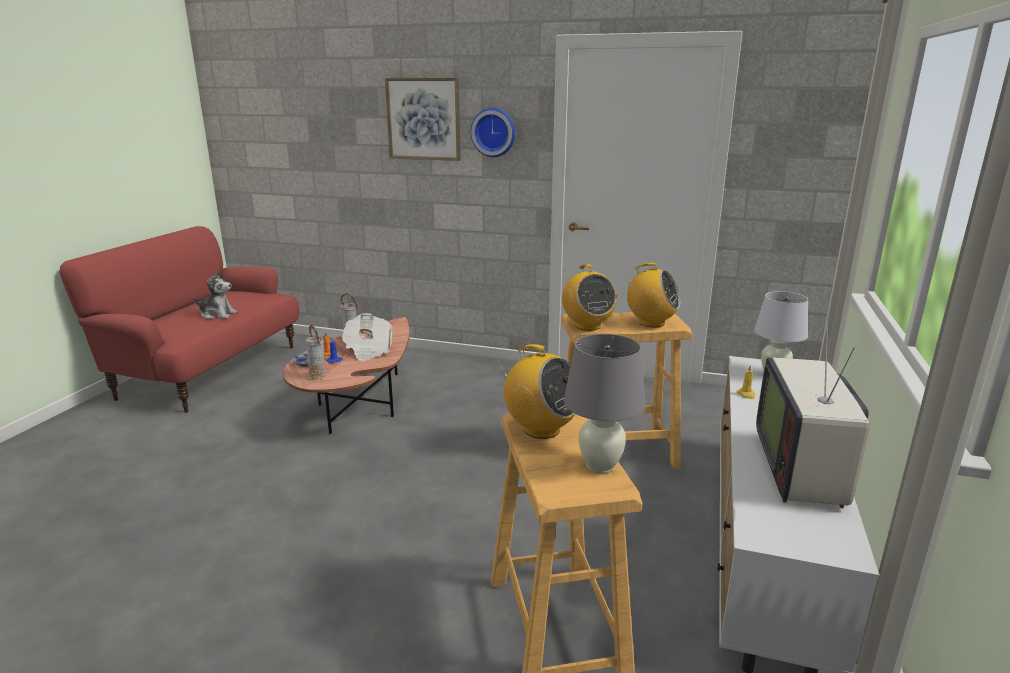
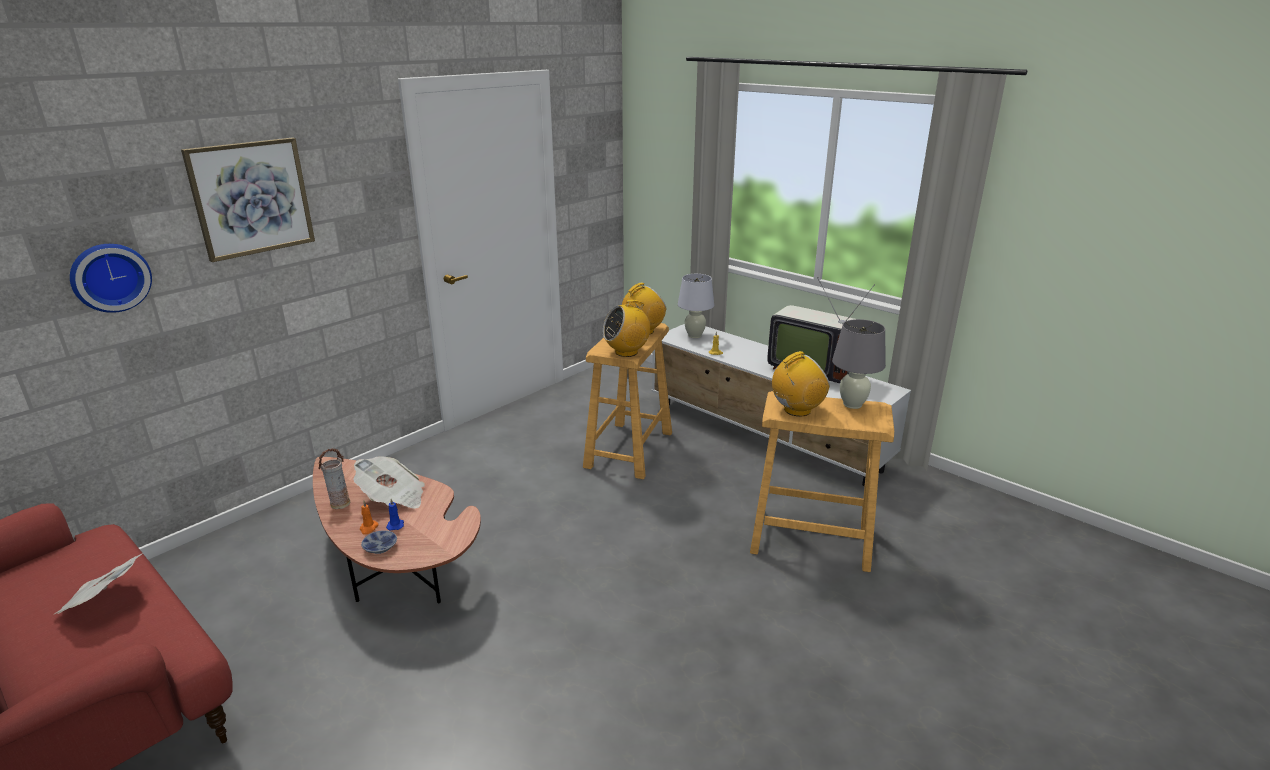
camera: 65 degrees left, 5 degrees up
plush toy [193,270,237,319] -> newspaper [55,553,143,614]
vase [306,325,326,380] -> none
wall clock [471,108,515,157] -> wall clock moved to [70,244,152,313]
radio [562,264,617,331] -> radio turned 150 degrees clockwise [603,300,650,357]

